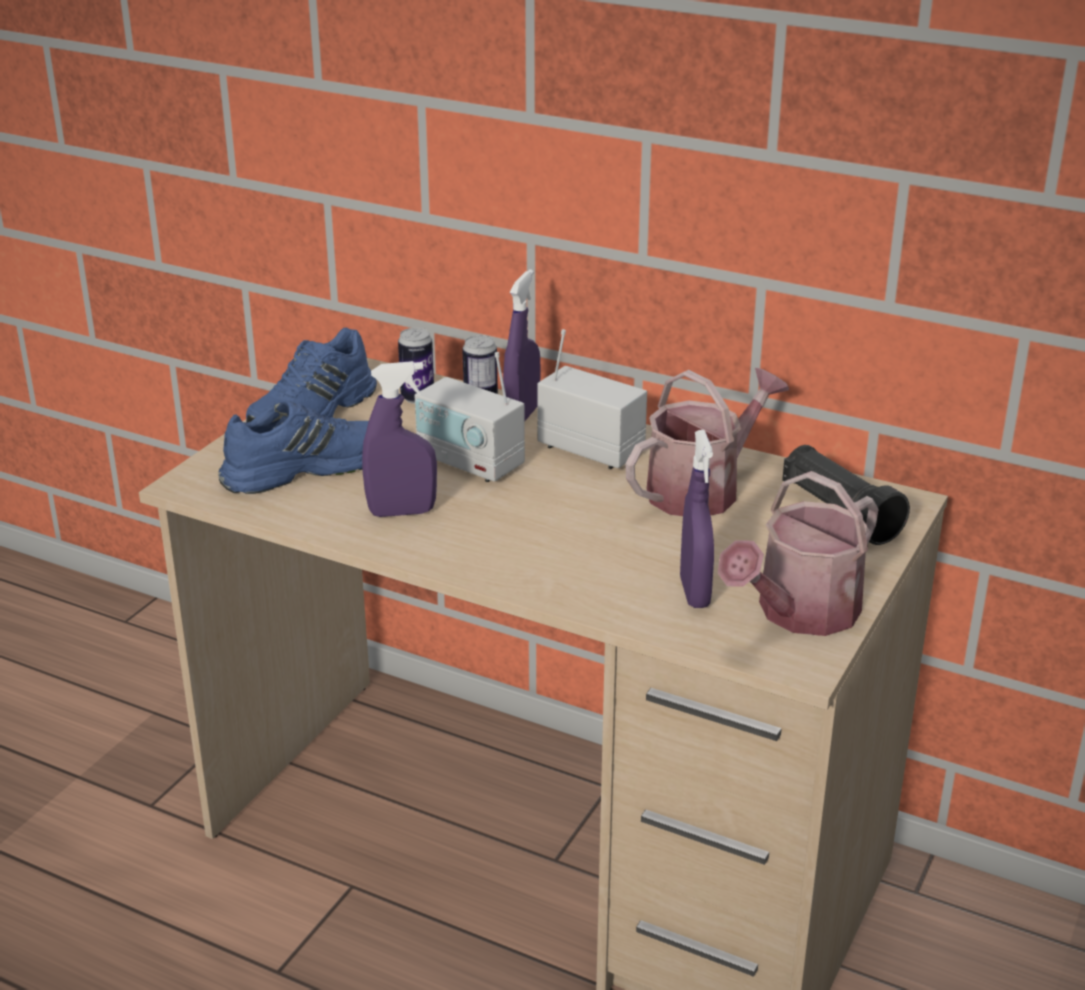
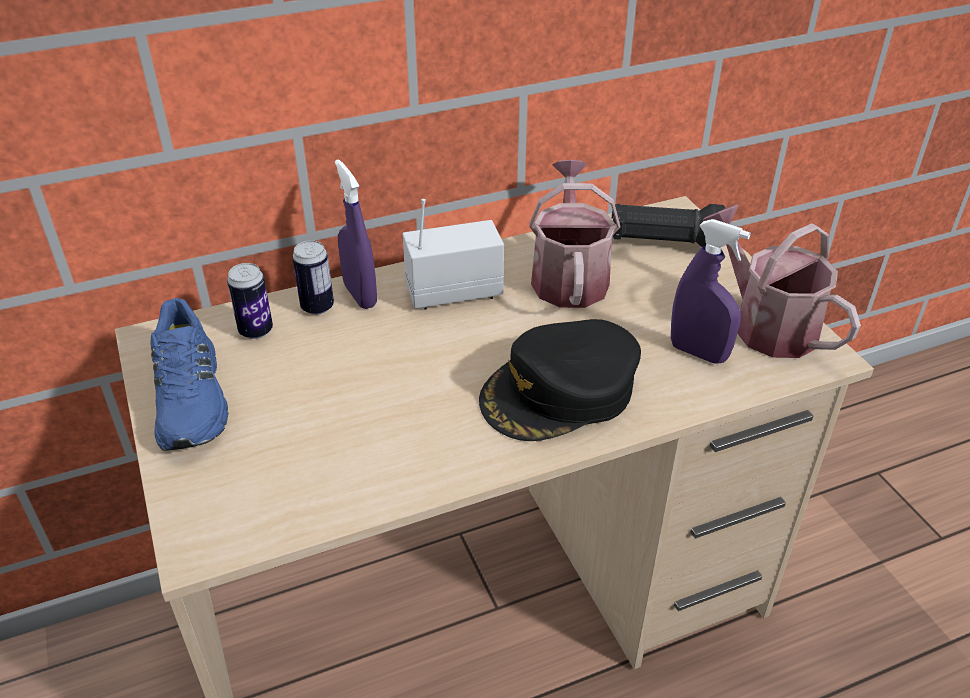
camera: 50 degrees left, 10 degrees up
blue shoe [218,400,369,494] -> none
purple spray bottle [362,361,437,517] -> none
radio [415,352,525,482] -> none
watering can [718,471,879,636] -> watering can turned 150 degrees clockwise [702,205,861,358]
none -> black cap [479,319,641,441]

